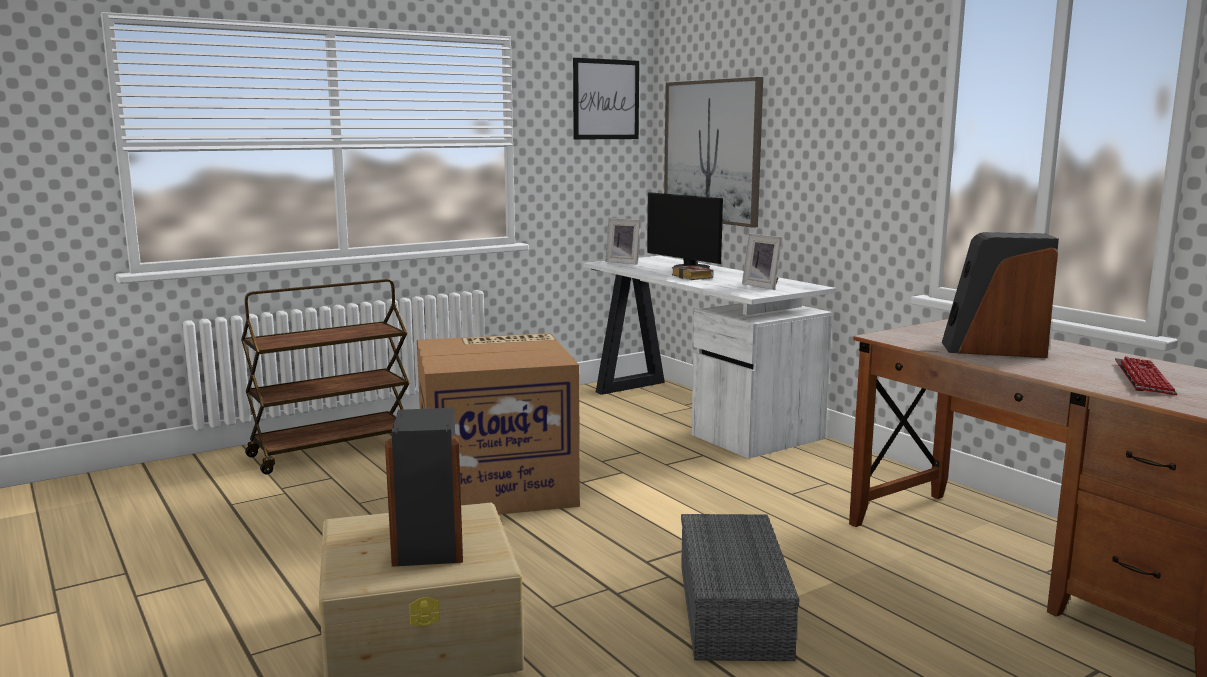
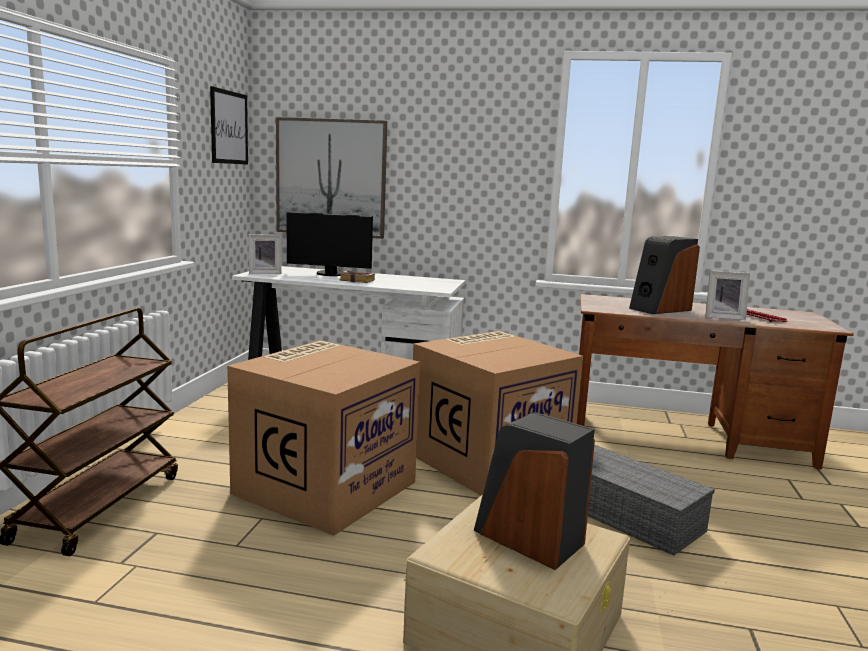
camera: 45 degrees left, 0 degrees up
picture frame [742,233,783,290] -> picture frame moved to [705,271,750,320]
none -> cardboard box [413,331,583,495]

